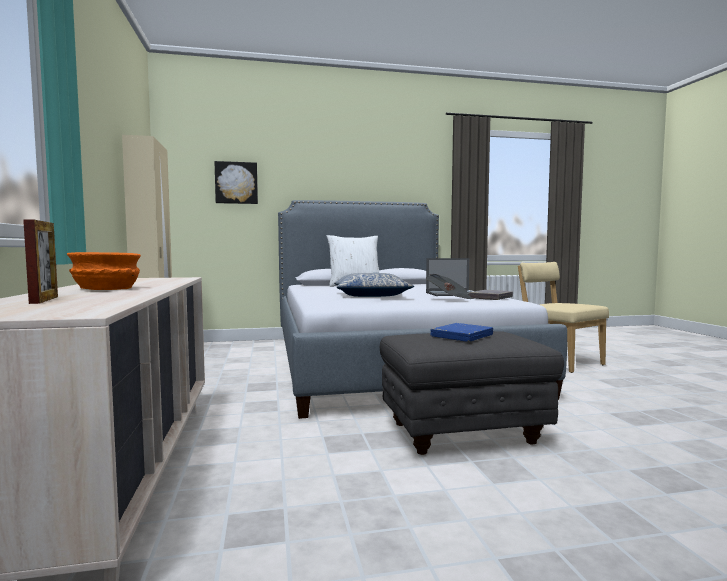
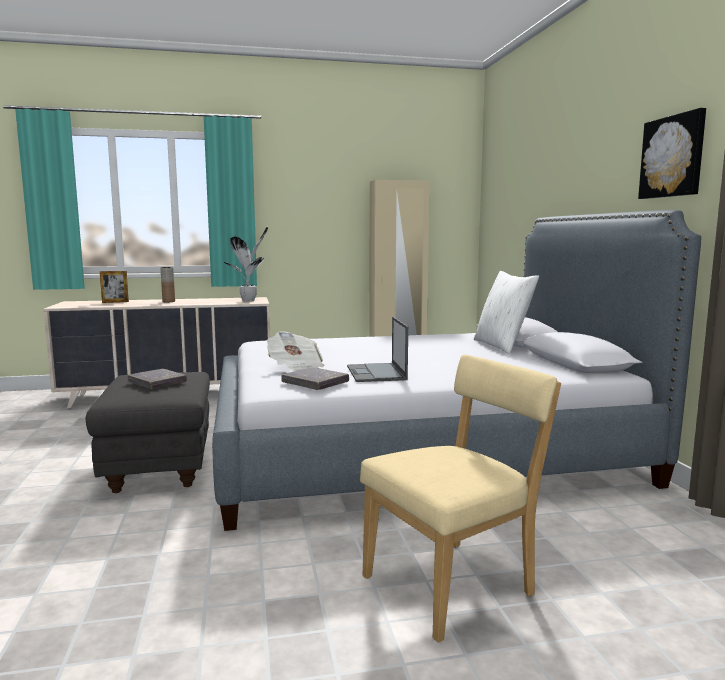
camera: 90 degrees right, 5 degrees up
orange bowl [67,252,141,290] -> brown vase [160,267,175,302]
picture [215,161,258,204] -> picture moved to [638,108,706,199]
pillow [334,273,414,297] -> none
blue book [430,323,493,342] -> grey book [128,369,187,389]
none -> potted plant [224,227,268,301]

